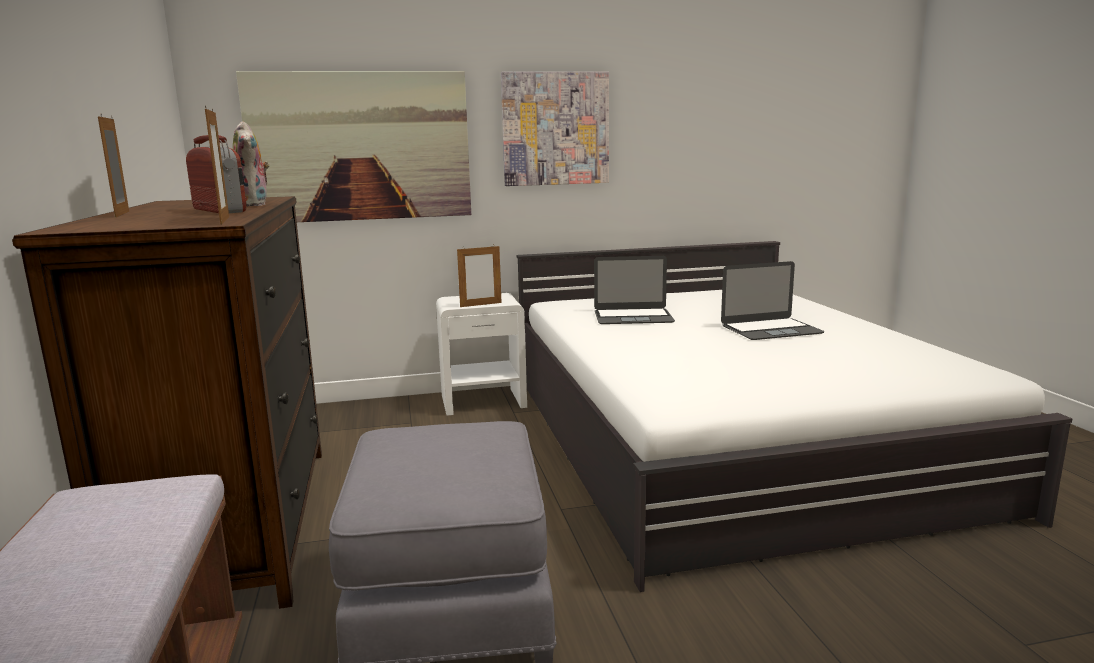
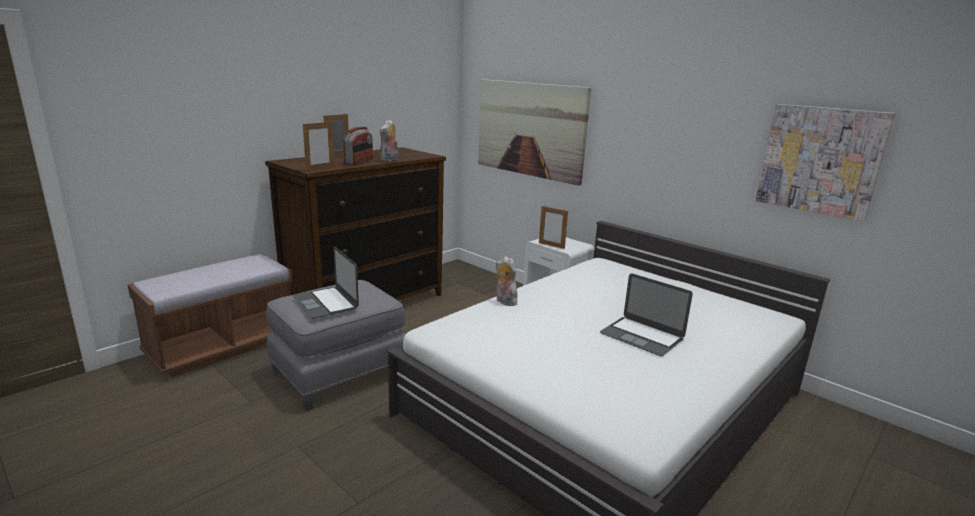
camera: 55 degrees right, 5 degrees up
picture [501,72,609,186] -> picture moved to [756,104,895,221]
laptop [594,256,675,324] -> laptop moved to [293,246,359,319]
none -> plush toy [496,256,517,306]

